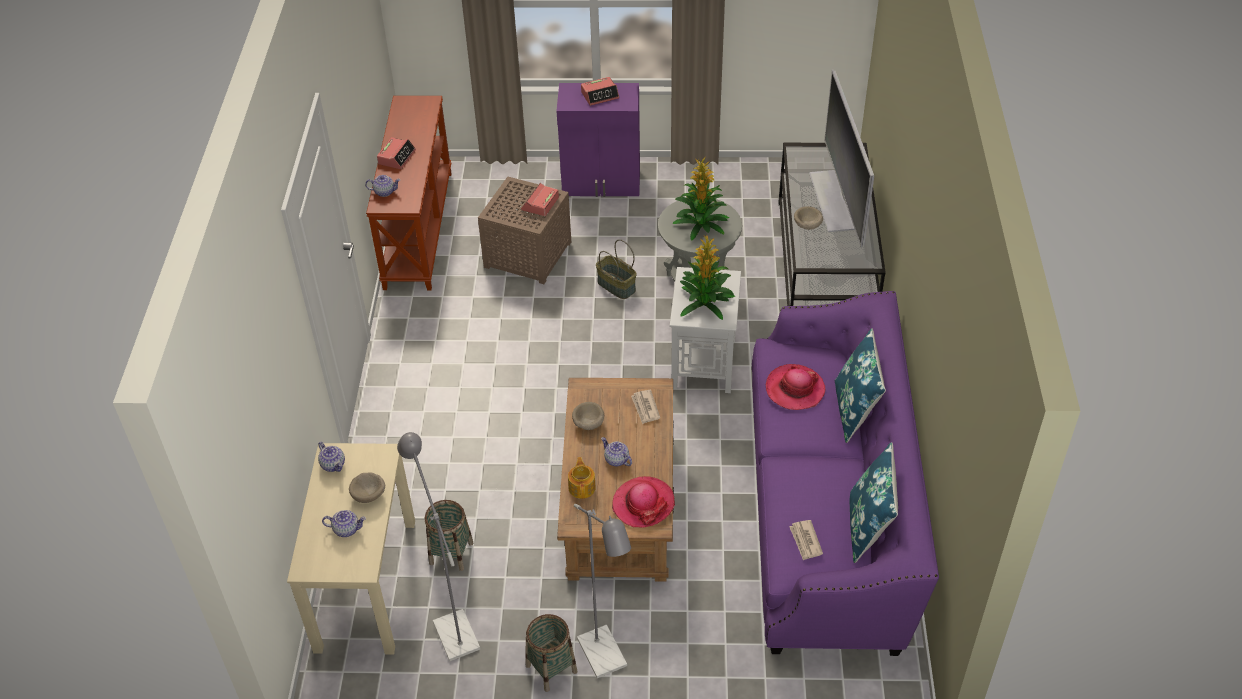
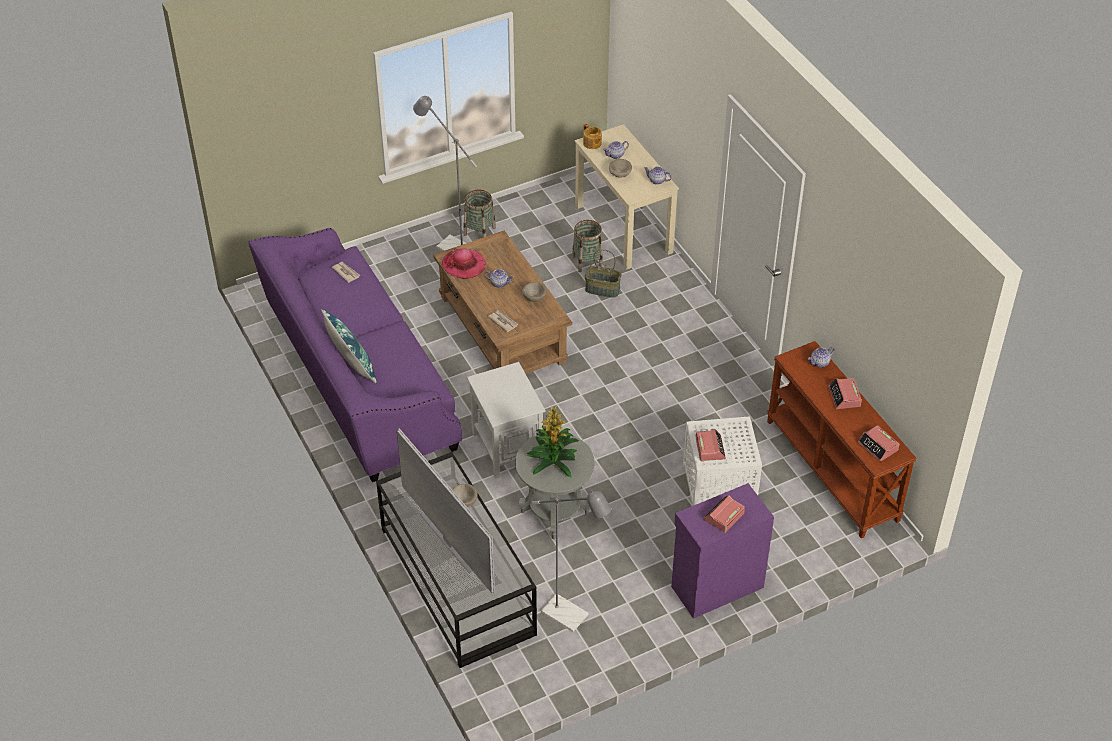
camera: 150 degrees right, 0 degrees up
grey floor lamp [397,432,480,661] -> grey floor lamp moved to [532,489,611,632]
brown side table [478,177,571,284] -> white side table [683,416,762,506]
teapot [568,457,596,499] -> teapot moved to [583,123,602,149]
basket [596,239,637,299] -> basket moved to [585,249,622,298]
potted plant [680,235,735,320] -> none
hat [766,364,826,410] -> none
blue pillow [850,442,898,563] -> none
none -> alarm clock [858,425,899,462]

